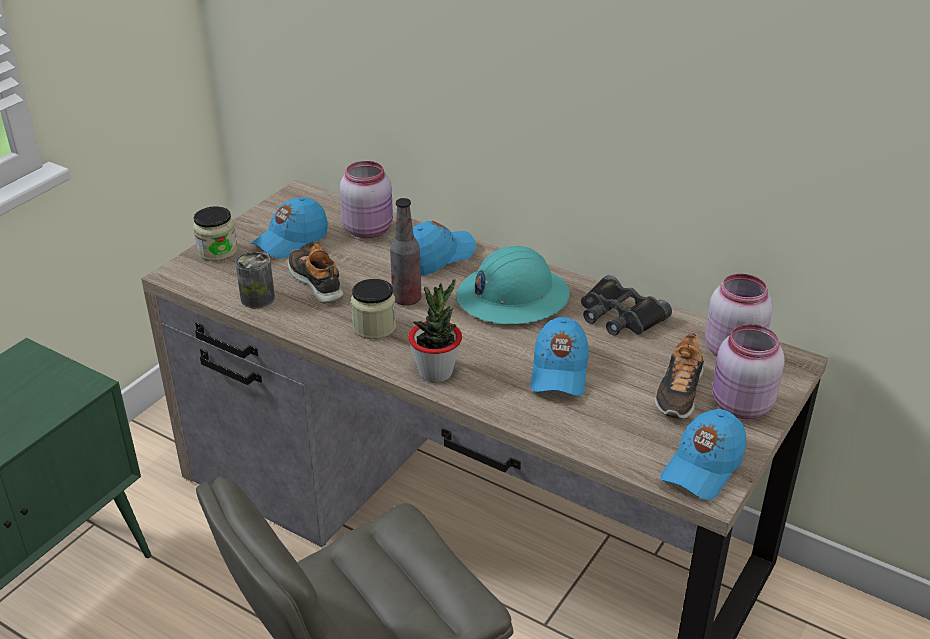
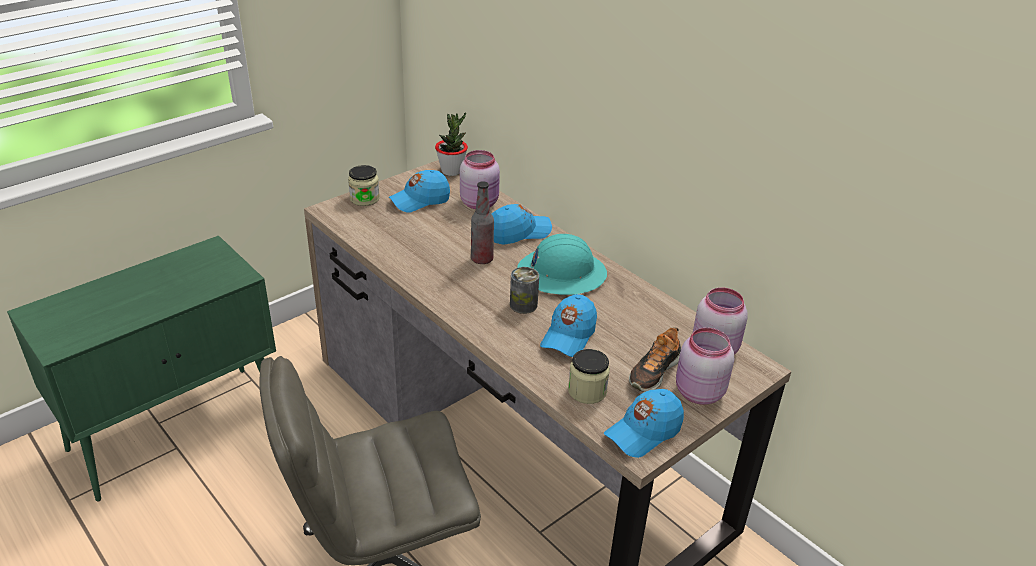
camera: 15 degrees right, 0 degrees up
can [235,252,275,308] -> can moved to [510,267,539,314]
shoe [288,244,344,303] -> none
jar [351,279,396,339] -> jar moved to [568,349,610,404]
potted plant [408,279,462,383] -> potted plant moved to [435,112,468,176]
black binoculars [581,275,672,336] -> none

